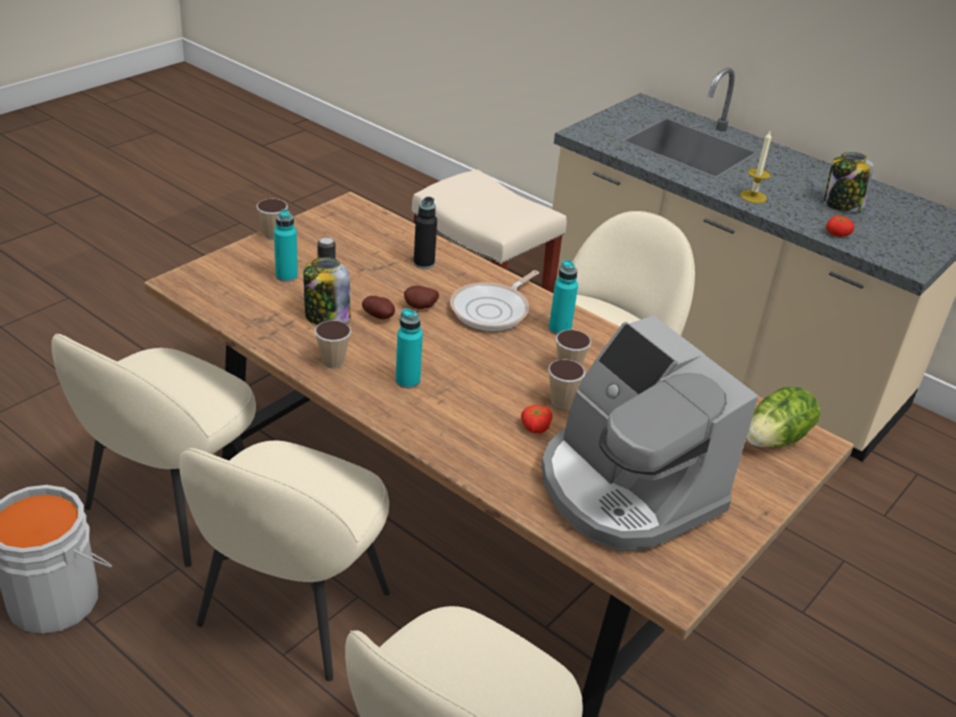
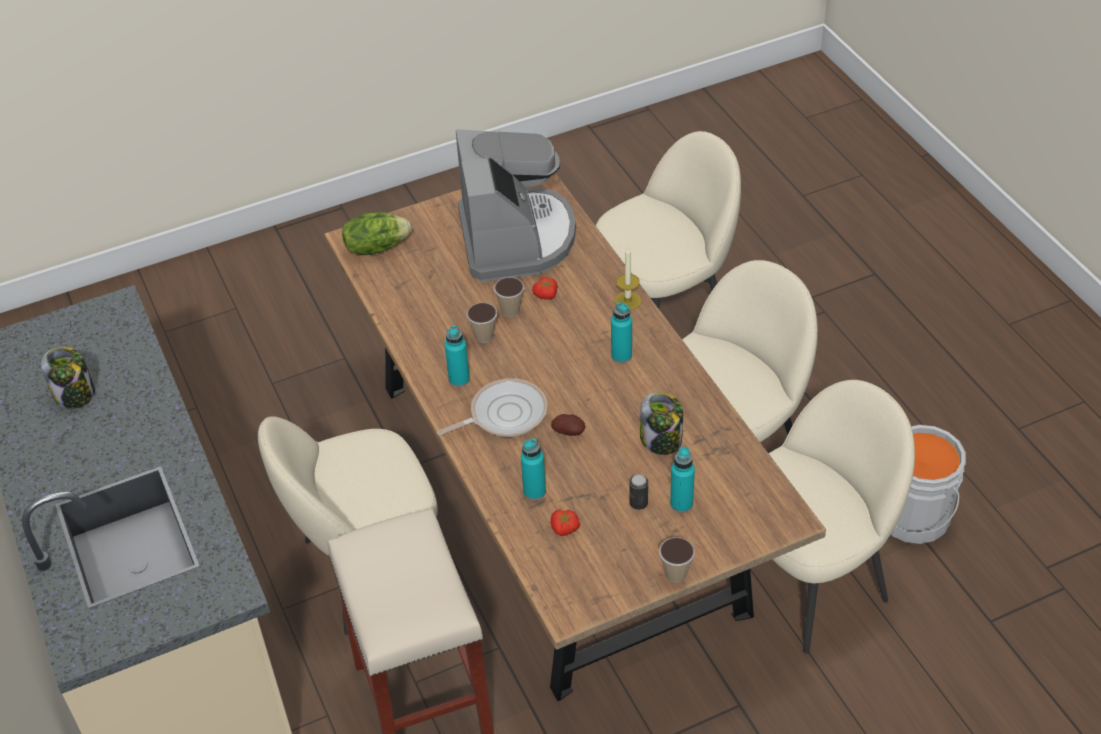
camera: 150 degrees left, 10 degrees up
cup [315,320,351,369] -> none
potato [362,296,395,319] -> none
black bottle [414,197,437,269] -> turquoise bottle [521,438,546,500]
candle [740,131,771,203] -> candle moved to [614,247,641,310]
tomato [826,215,854,237] -> tomato moved to [550,509,580,536]

